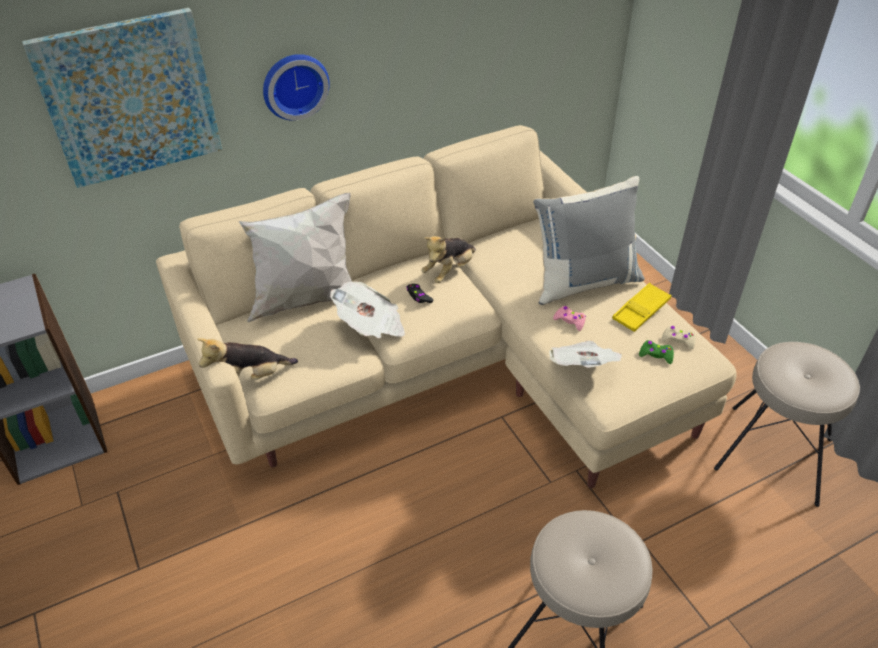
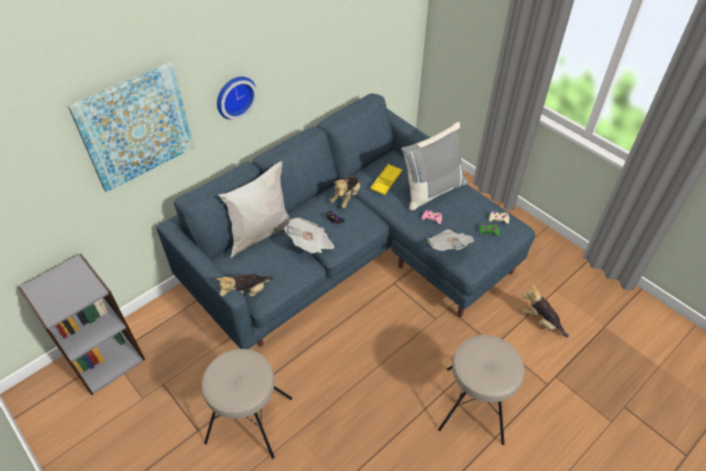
camera: 15 degrees left, 5 degrees up
beige sofa [156,125,737,488] -> blue sofa [156,93,535,349]
yellow tray [612,283,672,332] -> yellow tray moved to [370,164,402,195]
beige stool [714,342,860,507] -> beige stool moved to [202,349,292,459]
none -> plush toy [522,284,569,337]

